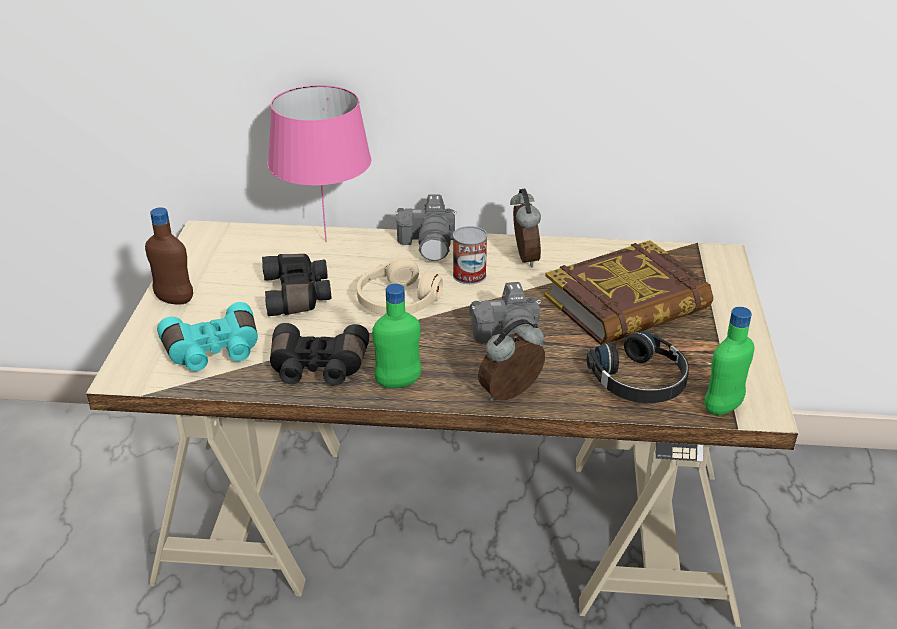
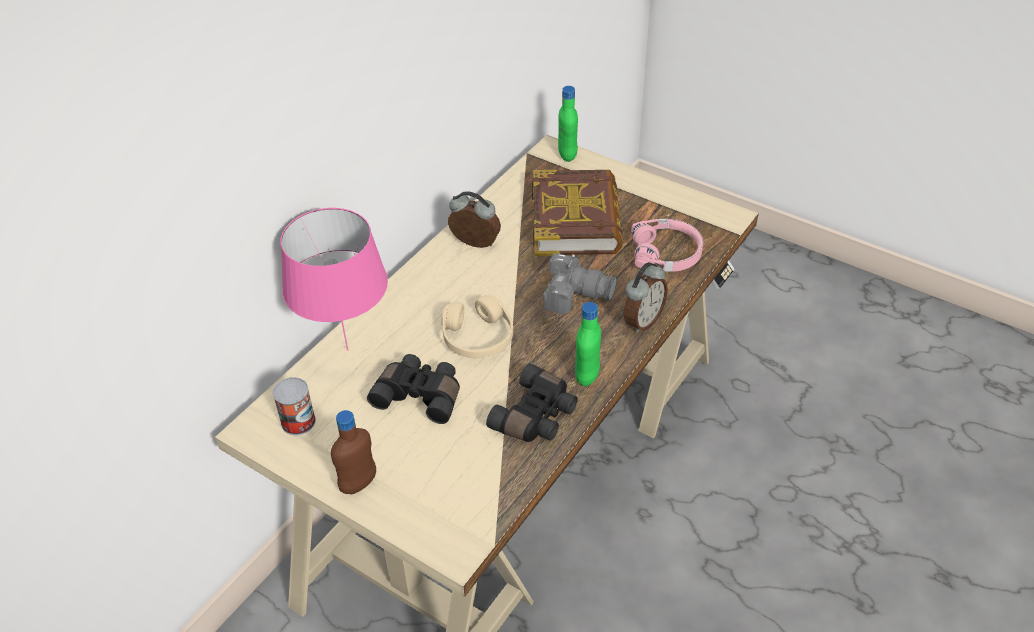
camera: 60 degrees left, 10 degrees up
turquoise binoculars [157,302,258,371] -> none
camera [395,194,457,261] -> none
can [453,226,487,284] -> can moved to [273,377,316,435]
alarm clock [478,319,545,401] -> alarm clock turned 135 degrees counterclockwise [624,262,668,333]
black headphones [586,331,689,403] -> pink headphones [631,219,703,272]
green bottle [704,307,754,415] -> green bottle moved to [558,86,578,162]

